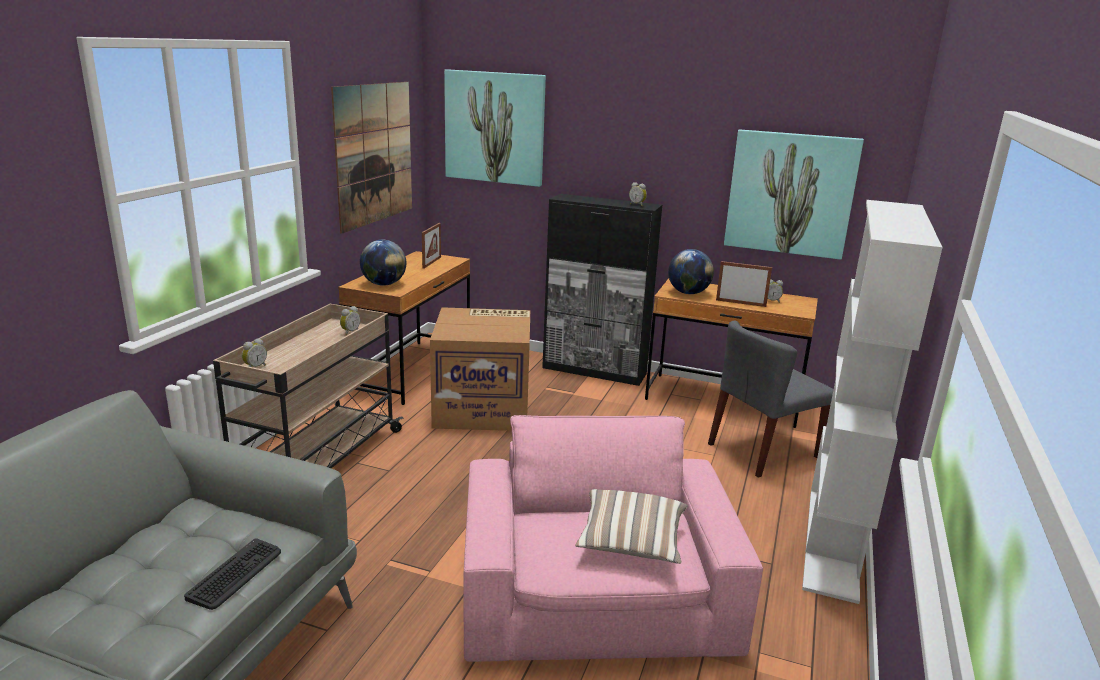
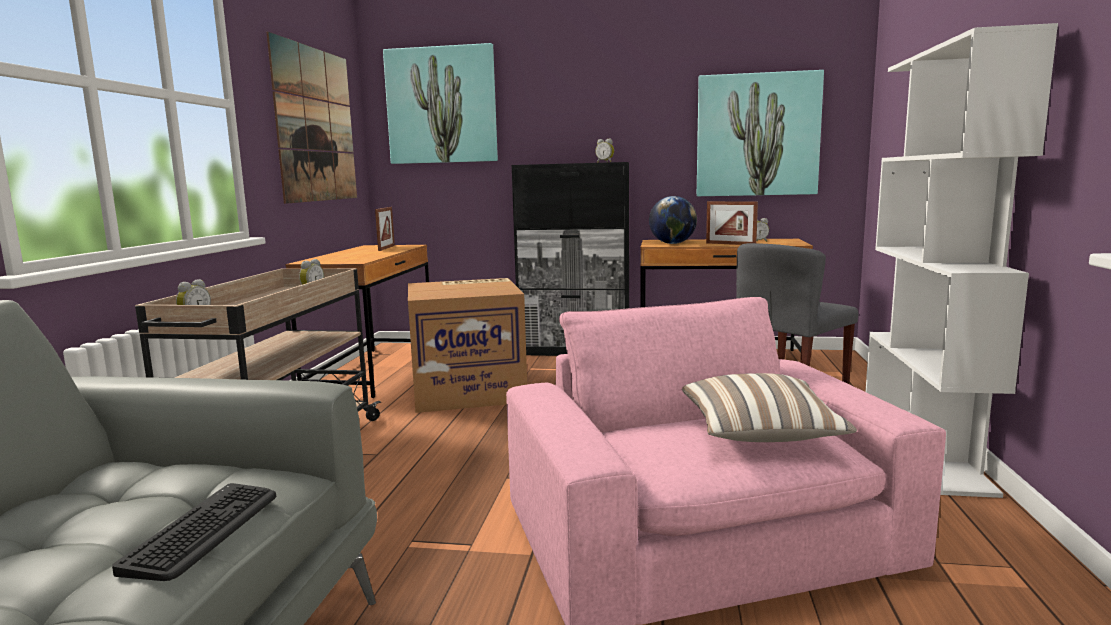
camera: 10 degrees left, 10 degrees down
globe [360,240,406,286] -> none
picture frame [716,261,772,307] -> picture frame turned 150 degrees counterclockwise [706,201,758,245]

